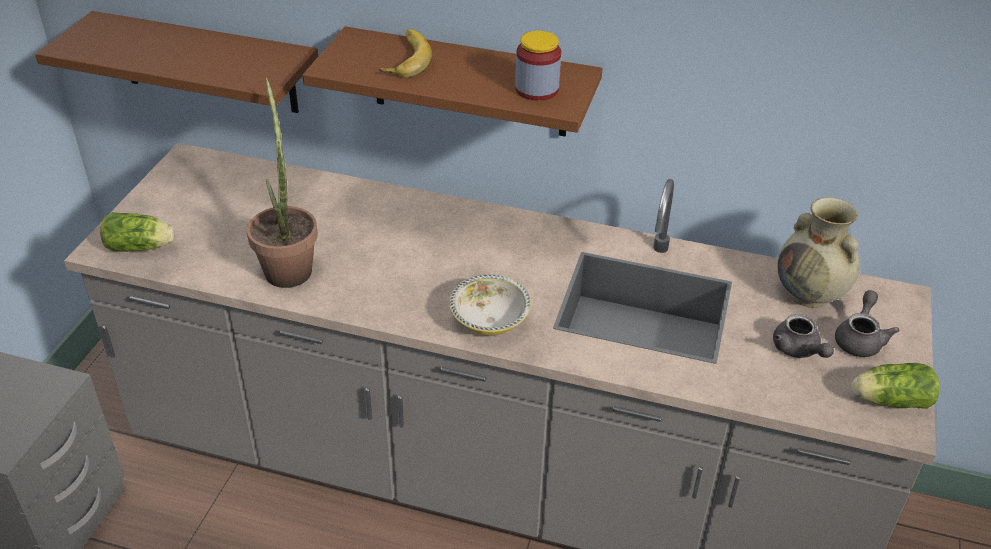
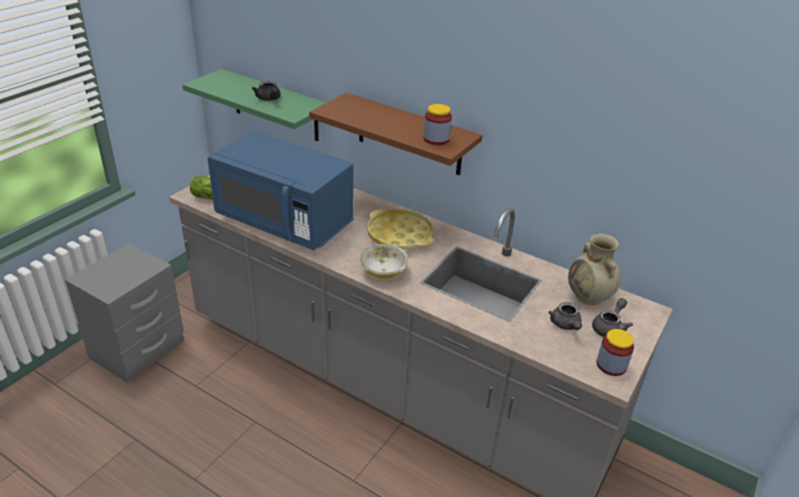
camera: 15 degrees right, 5 degrees down
brown shelf [35,11,318,113] -> green shelf [182,69,327,141]
potted plant [247,78,318,288] -> blue microwave [208,131,354,250]
banana [379,29,432,77] -> none
lettuce [852,363,939,409] -> jar [596,329,634,376]
none -> black teapot [252,81,281,101]
none -> yellow tray [367,209,433,250]

